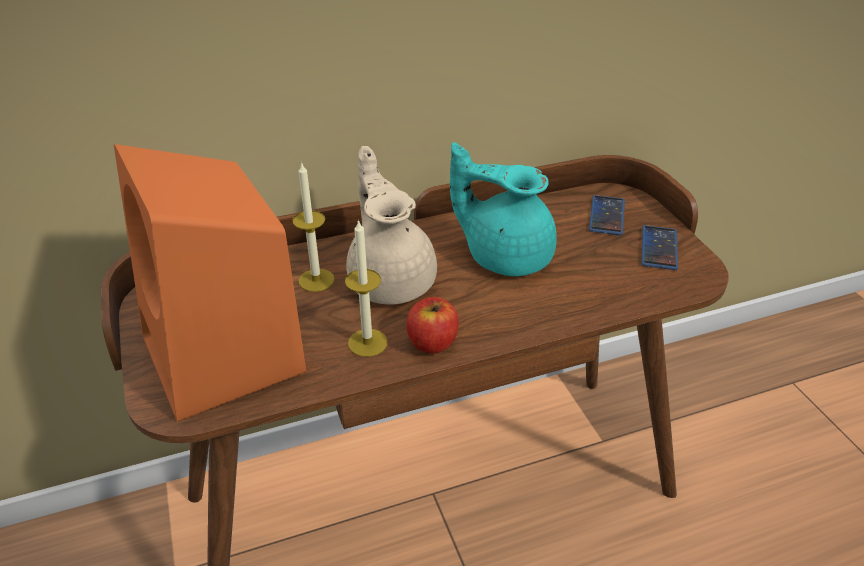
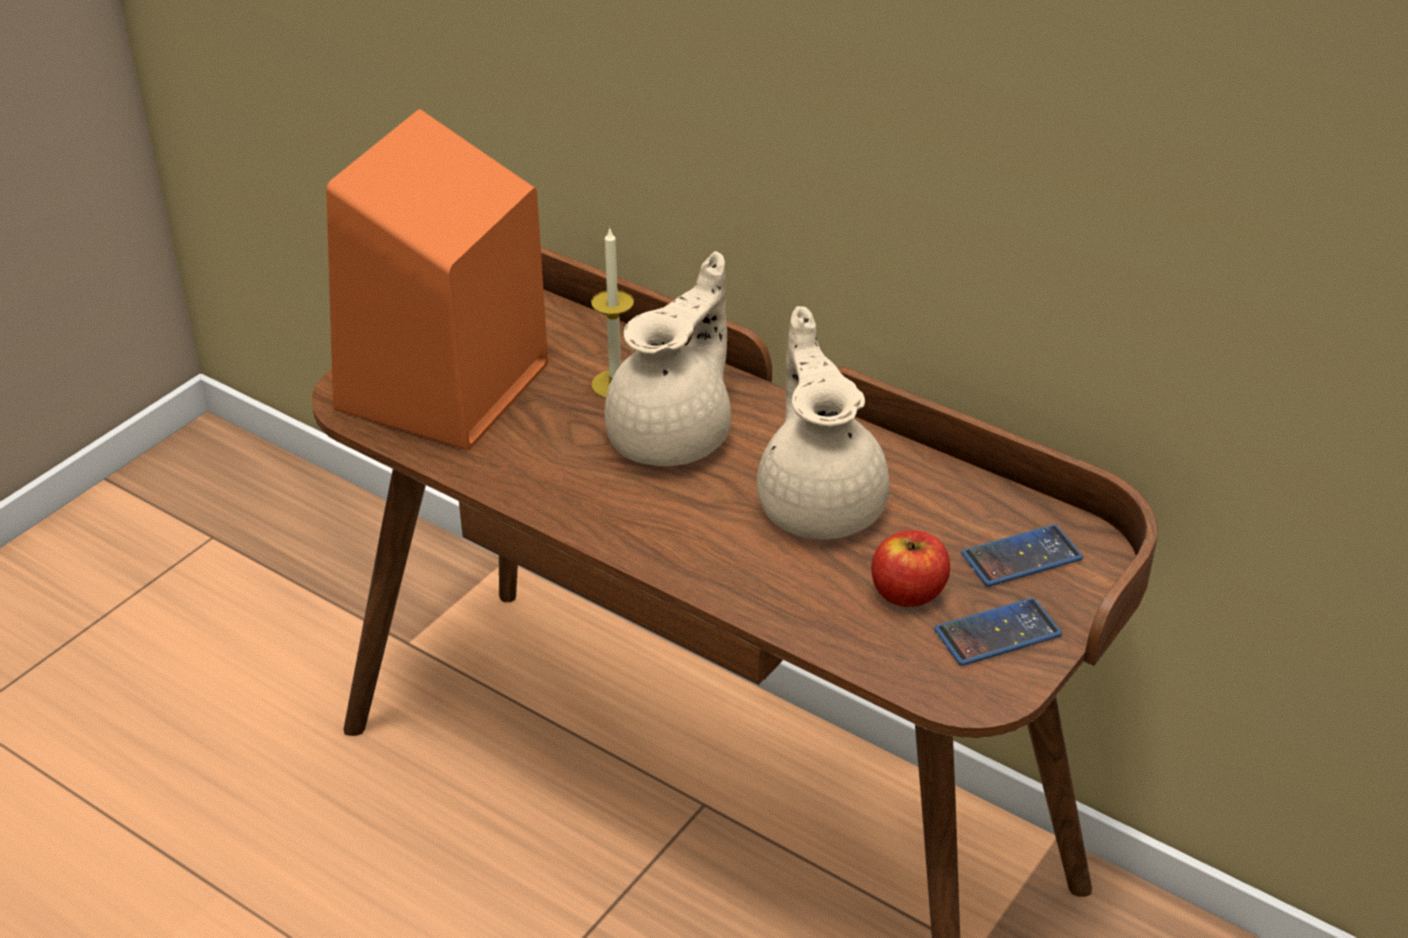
camera: 55 degrees right, 0 degrees up
candle [345,219,388,357] -> none
apple [407,297,459,354] -> apple moved to [871,530,950,607]
turquoise teapot [450,142,557,276] -> beige teapot [757,306,890,540]

